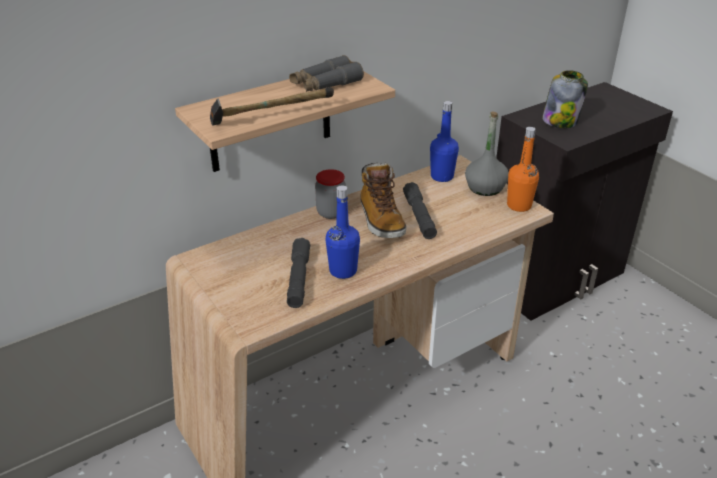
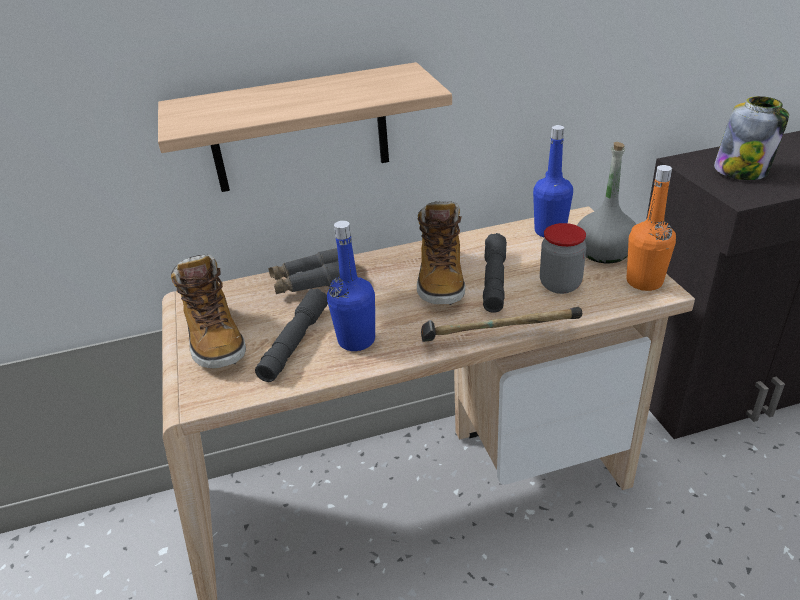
camera: 20 degrees right, 0 degrees up
hammer [210,87,334,125] -> hammer moved to [421,307,582,342]
grey binoculars [289,55,364,92] -> grey binoculars moved to [268,248,340,294]
jar [315,169,346,219] -> jar moved to [540,223,586,294]
none -> boot [171,254,246,368]

